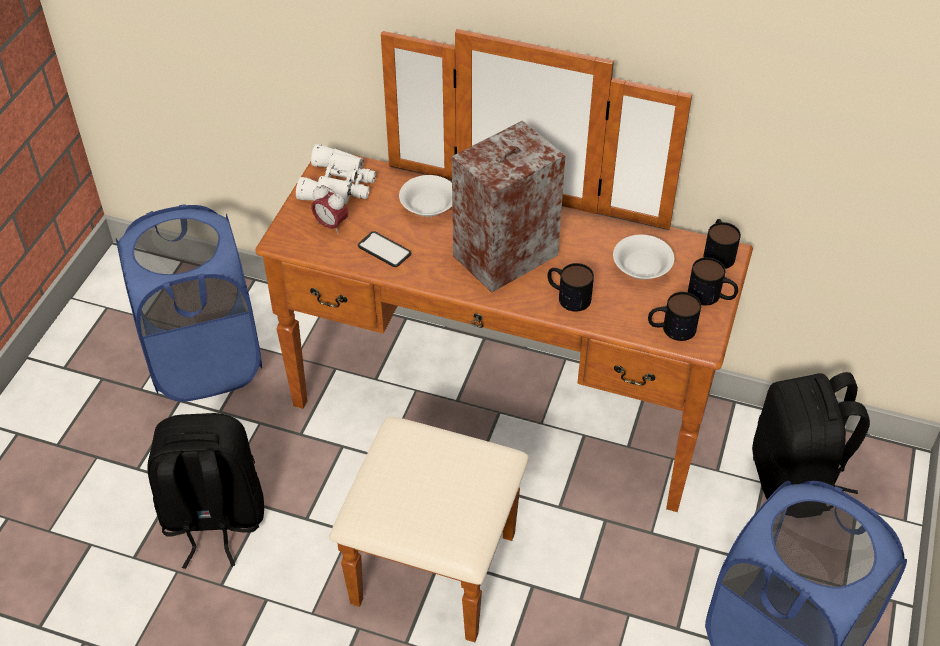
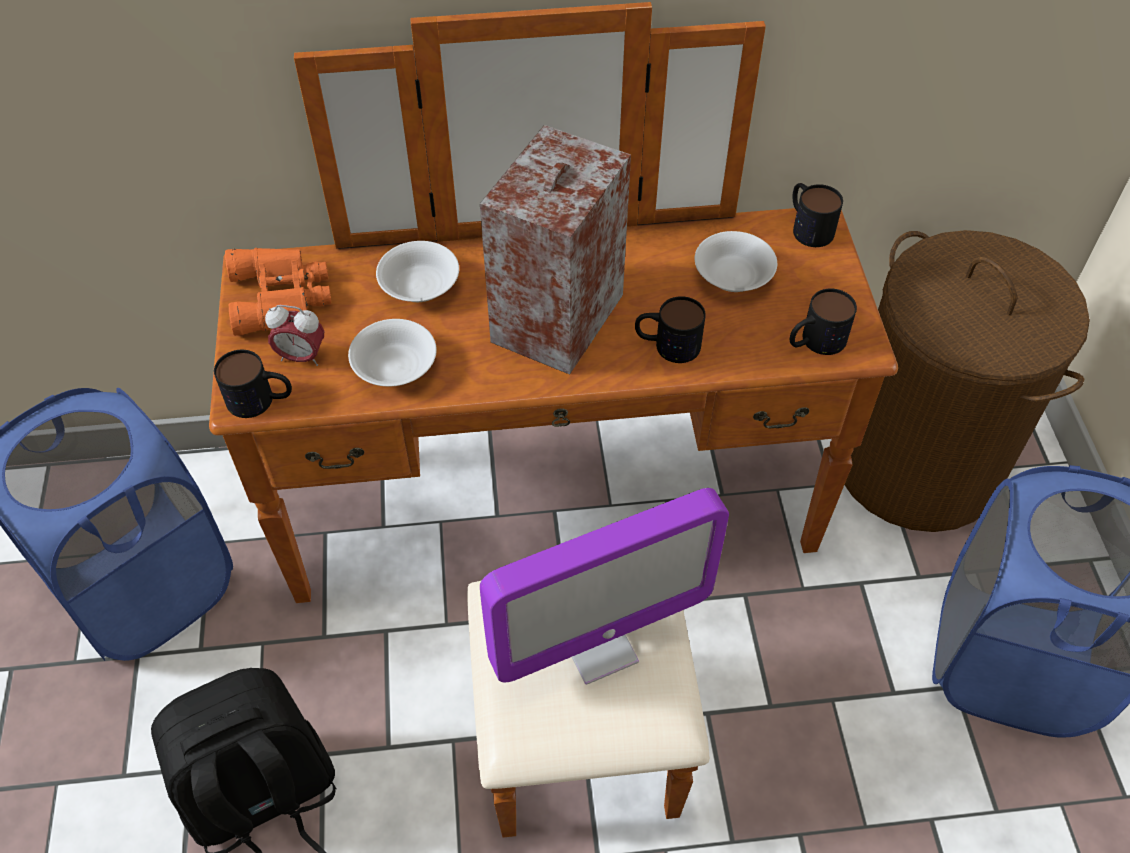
camera: 25 degrees left, 5 degrees up
white binoculars [296,144,376,204] -> orange binoculars [225,248,331,336]
phone [358,231,411,267] -> white bowl [348,319,437,387]
mug [688,257,738,305] -> mug moved to [214,350,292,418]
black backpack [752,372,870,499] -> brown laundry basket [845,230,1090,532]
none -> monitor [480,488,729,685]

